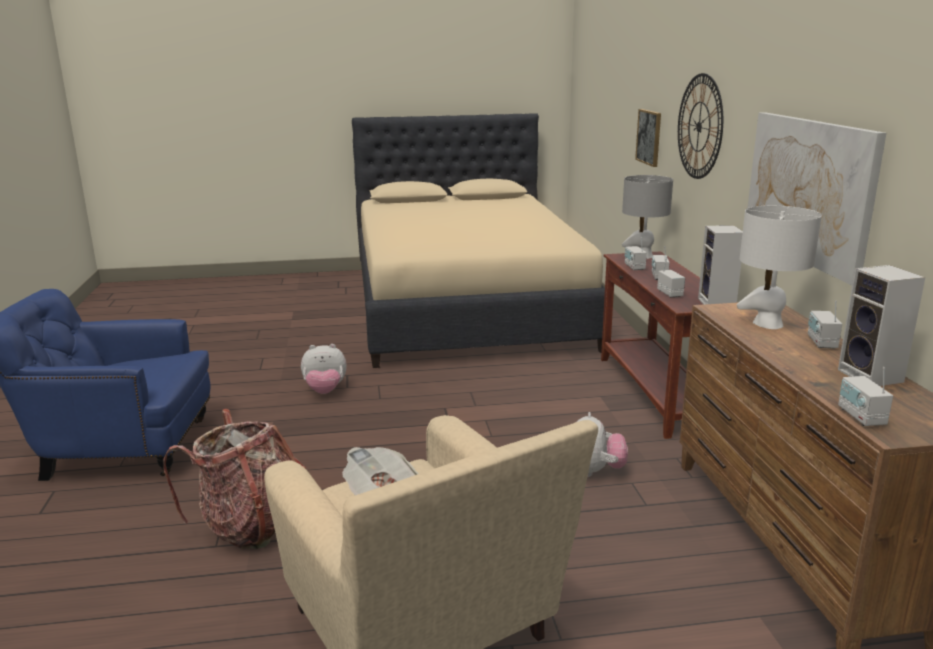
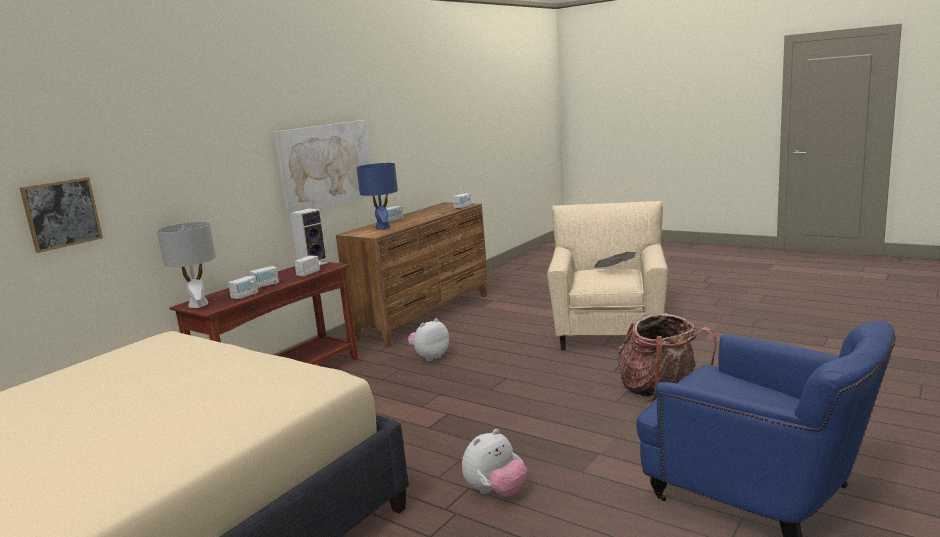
camera: 135 degrees left, 5 degrees down
plush toy [301,344,347,394] -> plush toy turned 105 degrees clockwise [462,429,527,497]
wall clock [678,73,723,179] -> none
white table lamp [736,205,822,329] -> blue table lamp [357,163,398,229]
speaker [838,265,925,386] -> none

